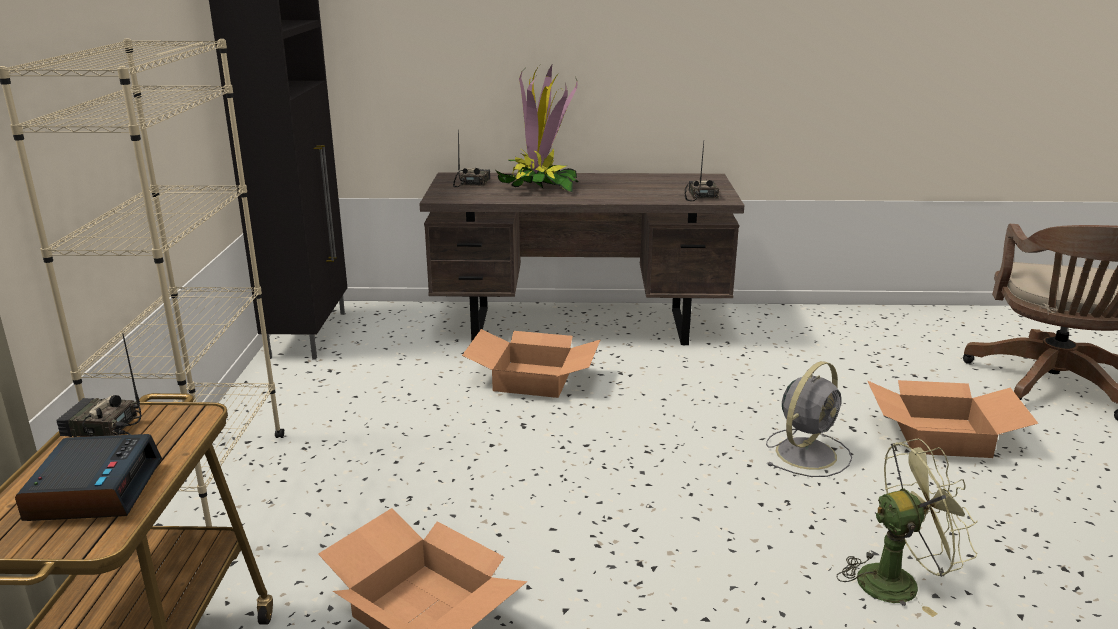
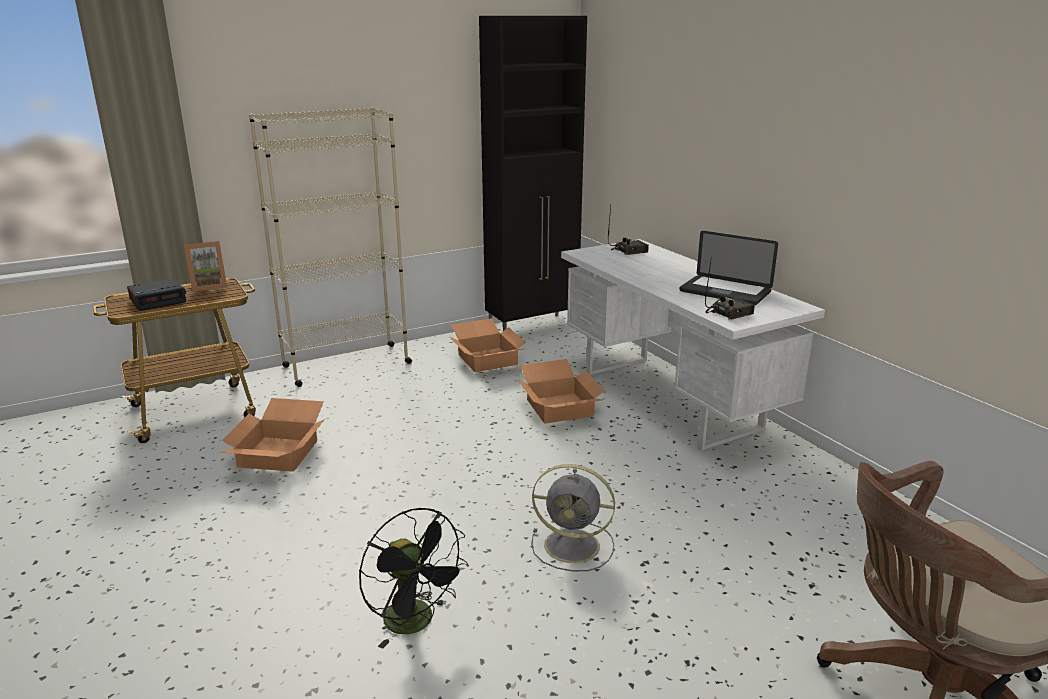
camera: 60 degrees right, 0 degrees up
radio [56,333,142,437] -> picture frame [184,241,227,292]
brown desk [419,172,744,345] -> white desk [561,239,825,450]
potted plant [495,65,579,192] -> none
green fan [836,439,978,617] -> black fan [359,508,469,649]
cardboard box [867,380,1039,458] -> cardboard box moved to [450,318,526,372]
none -> laptop [679,231,778,305]

